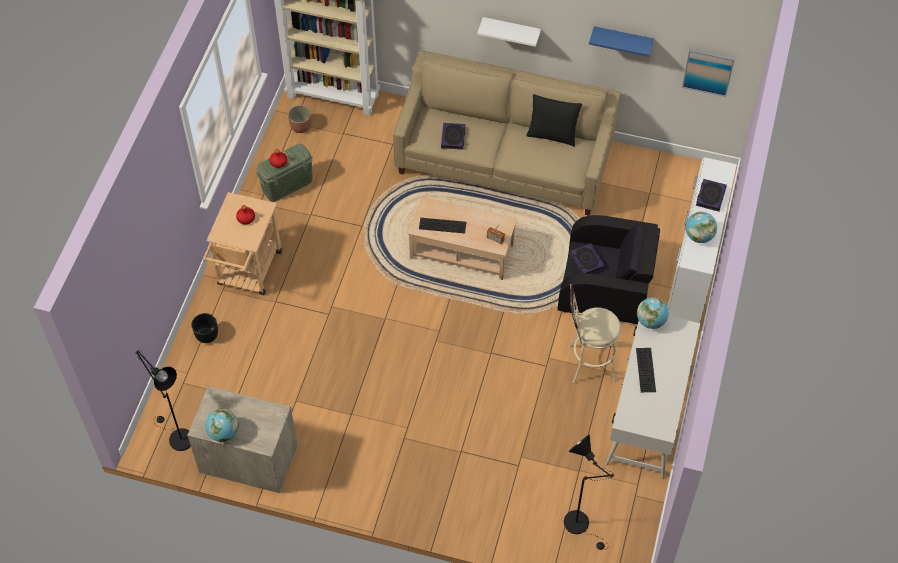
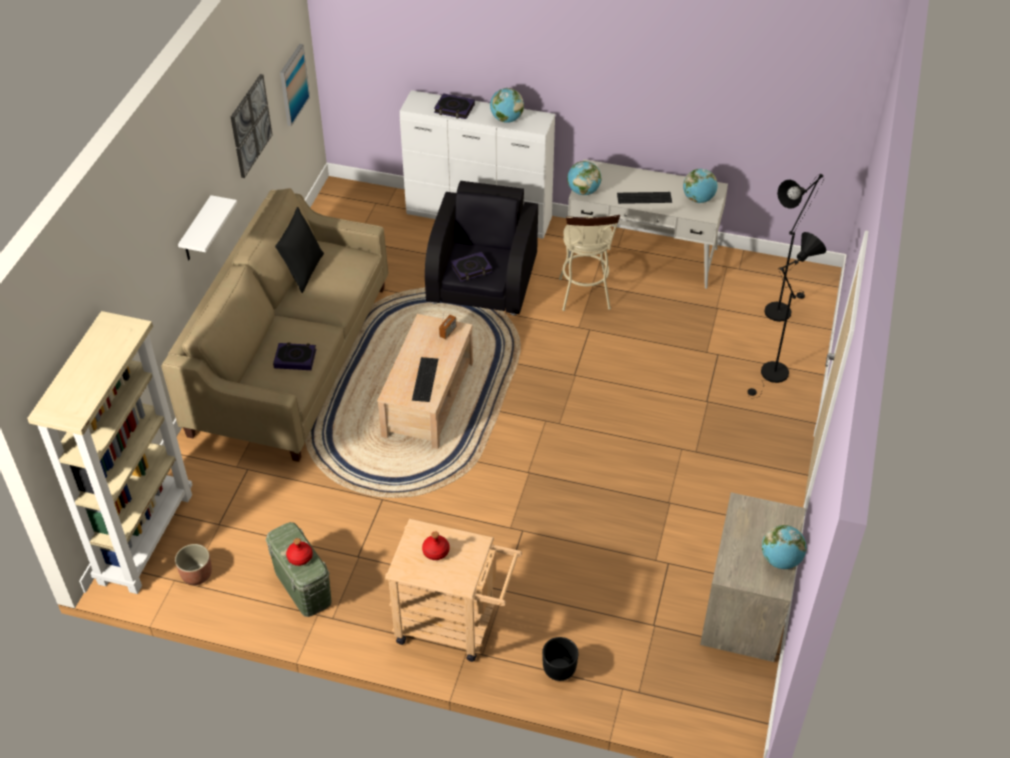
camera: 90 degrees left, 10 degrees down
black floor lamp [136,350,191,451] -> black floor lamp moved to [747,232,826,399]
blue shelf [589,26,654,57] -> picture [231,74,272,178]
none -> globe [683,169,718,203]

